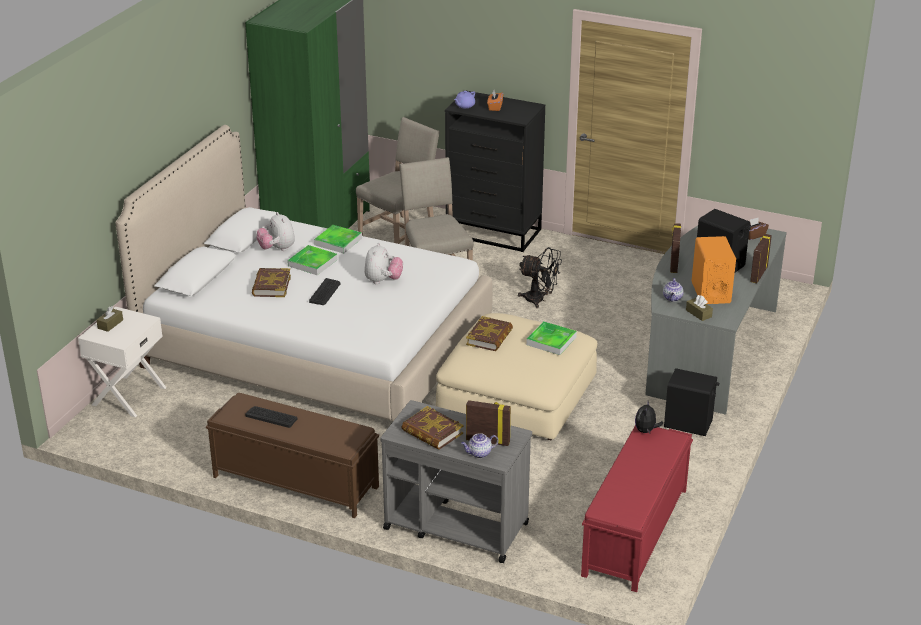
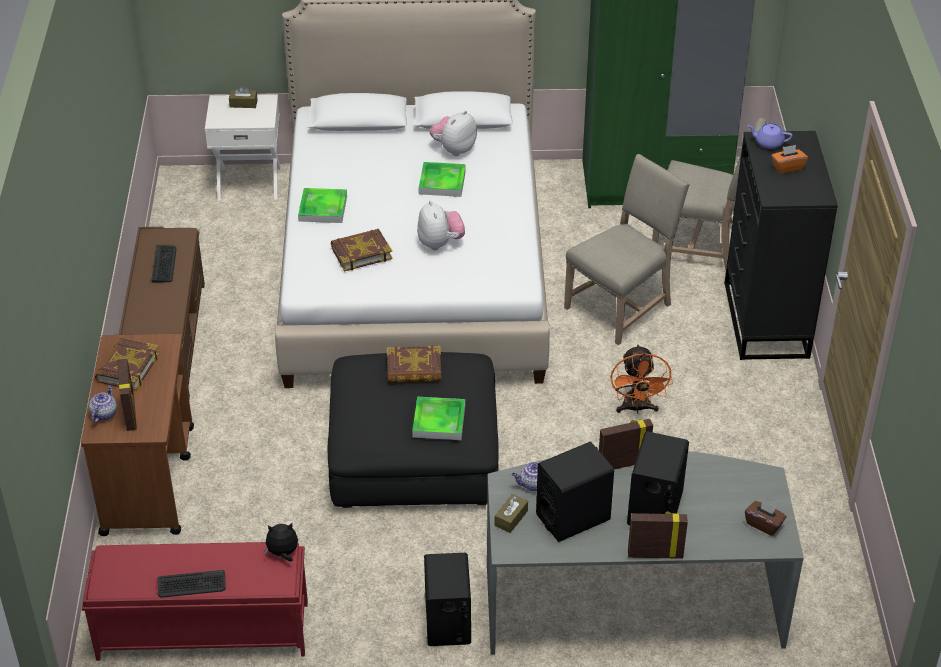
camera: 65 degrees right, 10 degrees up
book [252,268,291,297] -> book moved to [331,229,393,272]
keyboard [309,278,341,305] -> keyboard moved to [158,570,226,597]
tray [314,225,362,254] -> tray moved to [298,188,347,223]
plush toy [364,243,403,284] -> plush toy turned 90 degrees counterclockwise [417,201,465,250]
grey cart [380,400,532,563] -> brown cart [81,334,194,536]
beige ottoman [436,313,597,440] -> black ottoman [328,352,499,508]
teapot [461,433,498,458] -> teapot turned 60 degrees clockwise [89,385,117,423]
black fan [518,247,562,308] -> orange fan [611,344,673,414]
orange speaker [692,236,736,304] -> black speaker [536,442,614,542]

